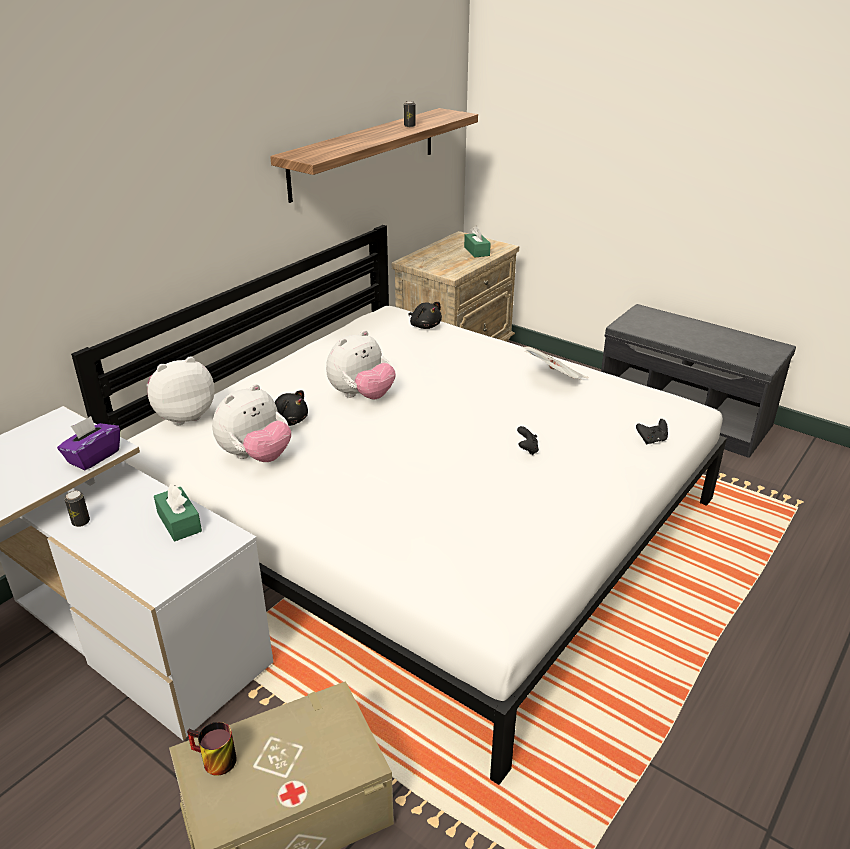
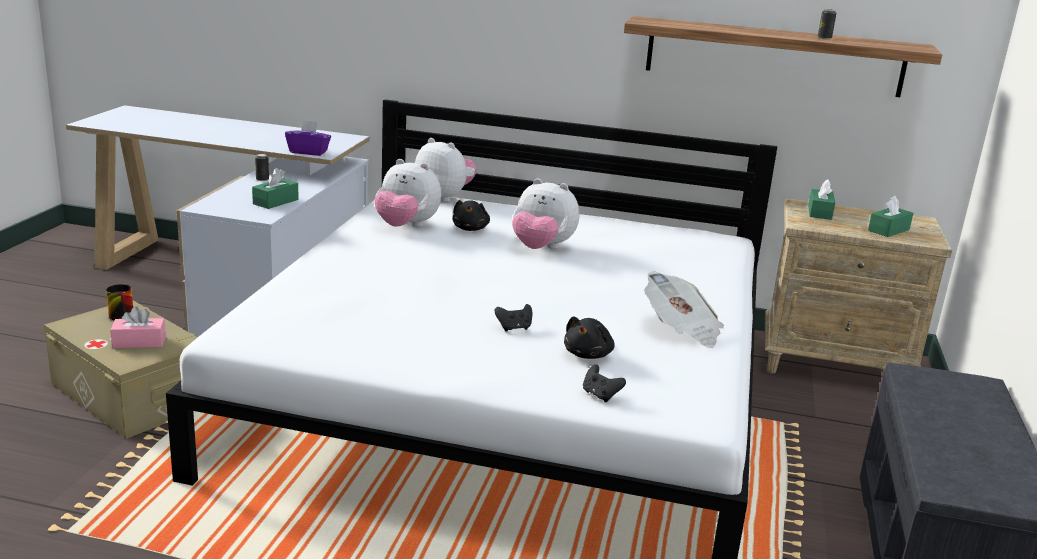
camera: 65 degrees right, 10 degrees down
black plush toy [408,302,442,329] -> black plush toy moved to [564,316,615,359]
none -> pink tissue box [110,306,166,348]
none -> green tissue box [808,180,835,220]

